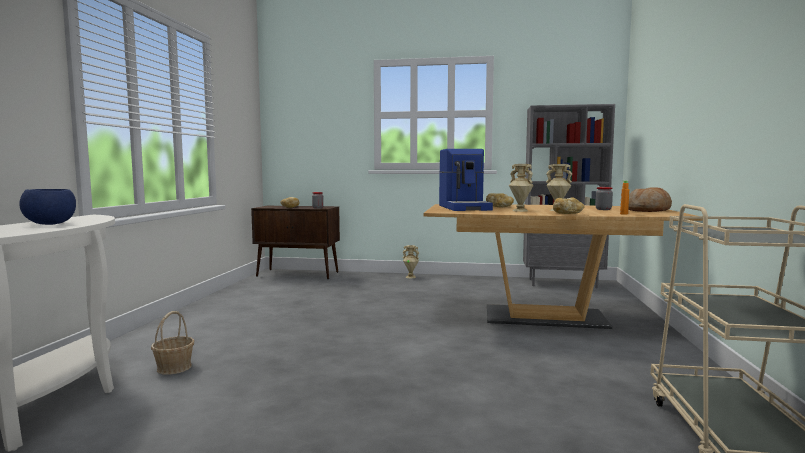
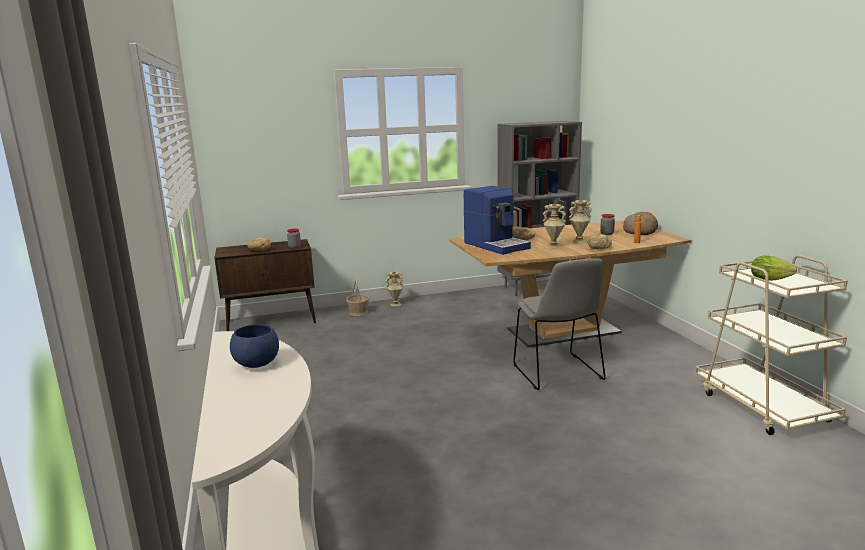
camera: 25 degrees left, 10 degrees up
basket [151,311,194,375] -> basket moved to [346,280,369,316]
none -> grey chair [513,259,606,390]
none -> lettuce [751,255,797,281]

